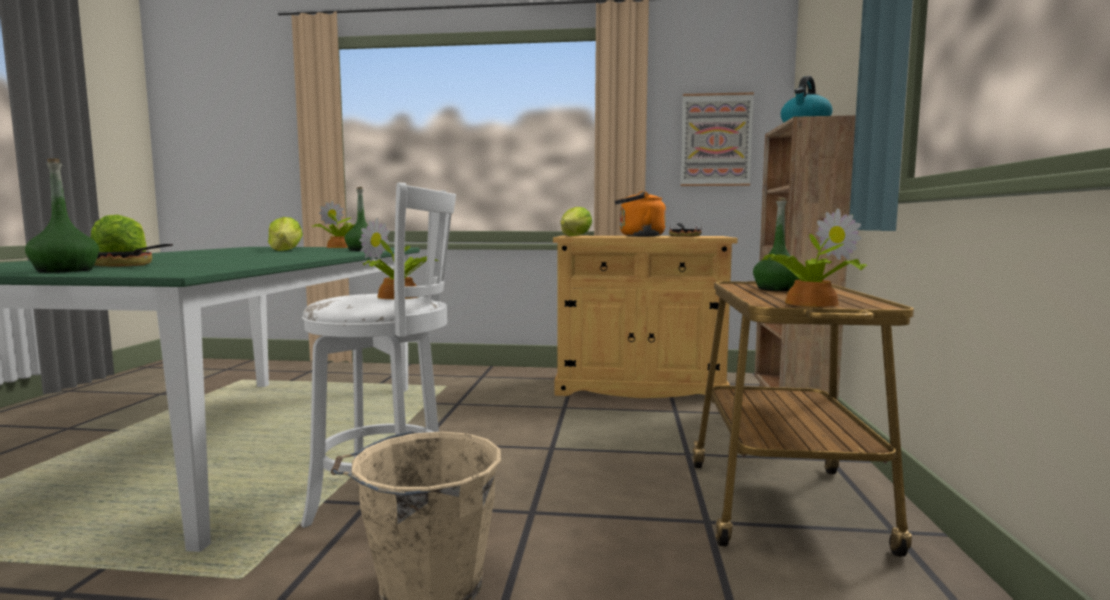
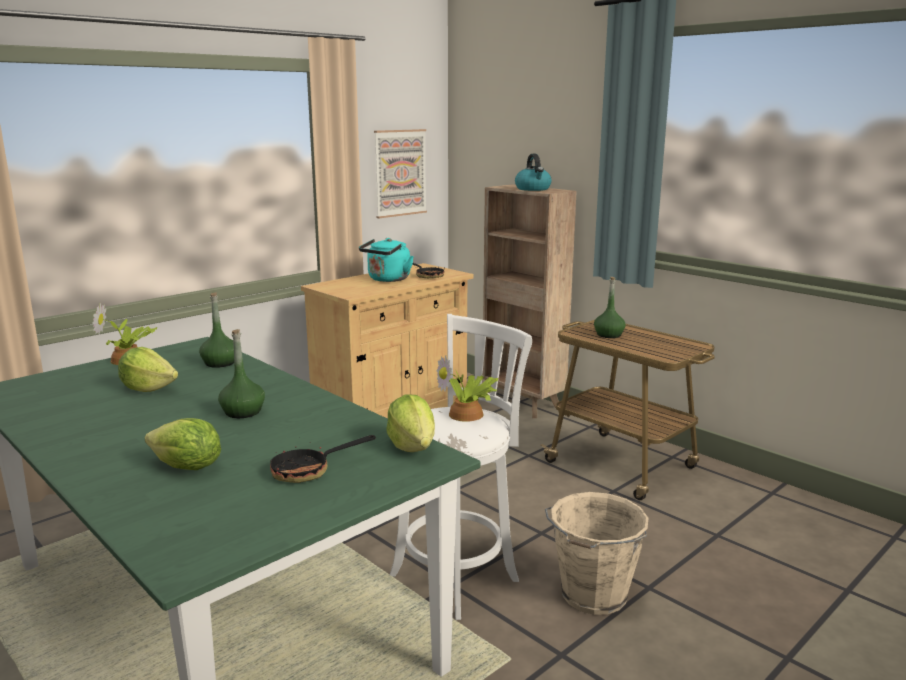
camera: 50 degrees left, 10 degrees up
green bottle [25,158,99,273] -> green bottle moved to [218,329,265,418]
lettuce [560,207,592,236] -> lettuce moved to [386,394,435,452]
orange kettle [615,191,666,236] -> turquoise kettle [359,238,414,282]
potted plant [762,208,867,307] -> none

